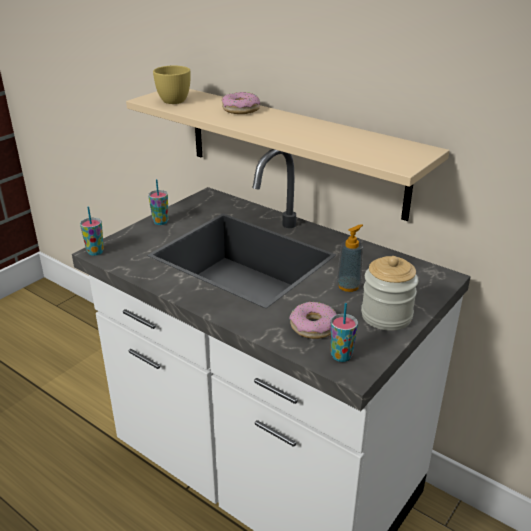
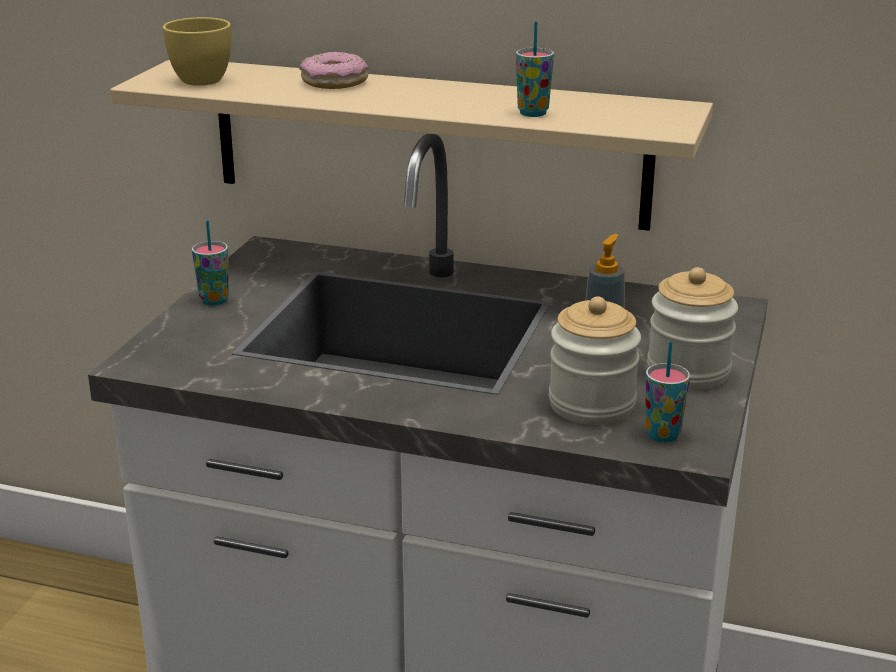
camera: 20 degrees left, 5 degrees down
cup [80,207,104,256] -> cup moved to [516,21,554,117]
donut [289,302,337,339] -> jar [549,296,641,425]

